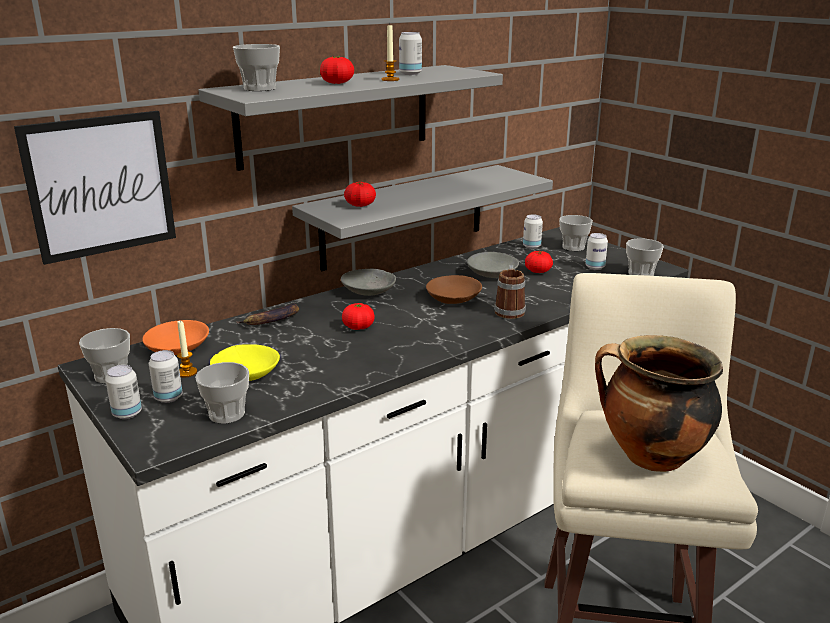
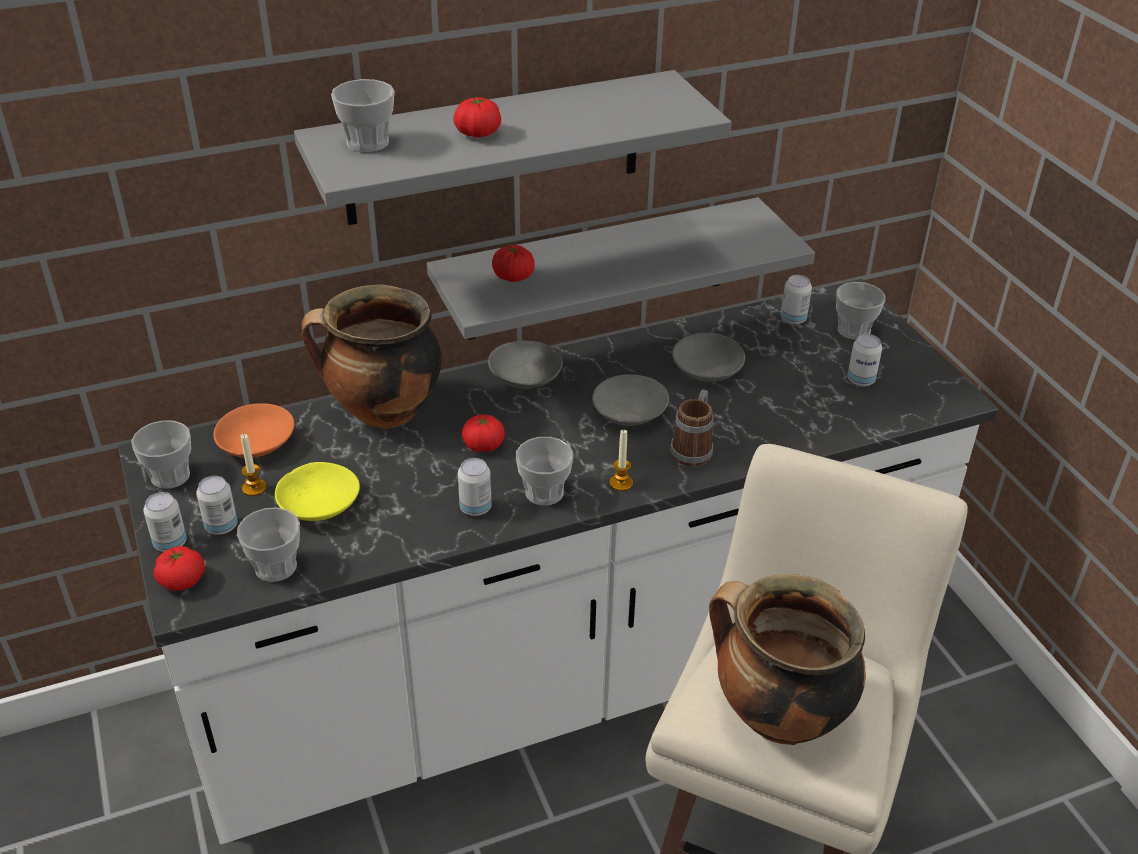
camera: 15 degrees right, 15 degrees up
picture [14,111,176,265] -> none
banana [236,304,299,325] -> cooking pot [301,284,442,429]
candle [382,25,399,81] -> candle moved to [610,430,633,491]
can [399,32,422,75] -> can moved to [458,458,492,516]
brown bowl [426,275,482,304] -> grey bowl [592,374,669,426]
tomato [525,251,553,273] -> tomato moved to [153,546,205,591]
cup [626,238,664,276] -> cup moved to [516,437,573,506]

